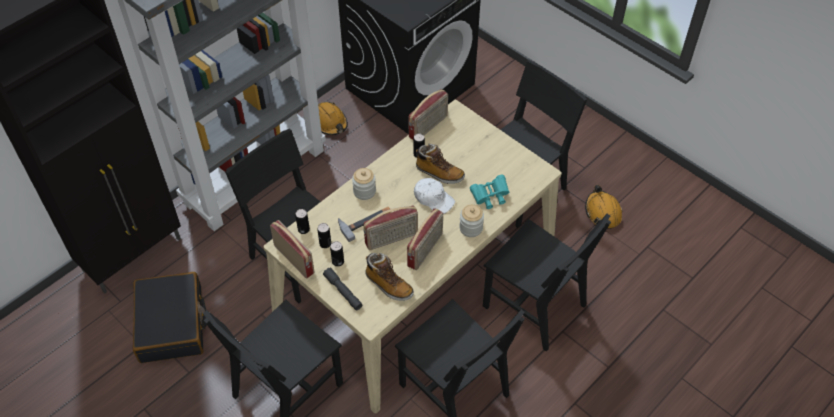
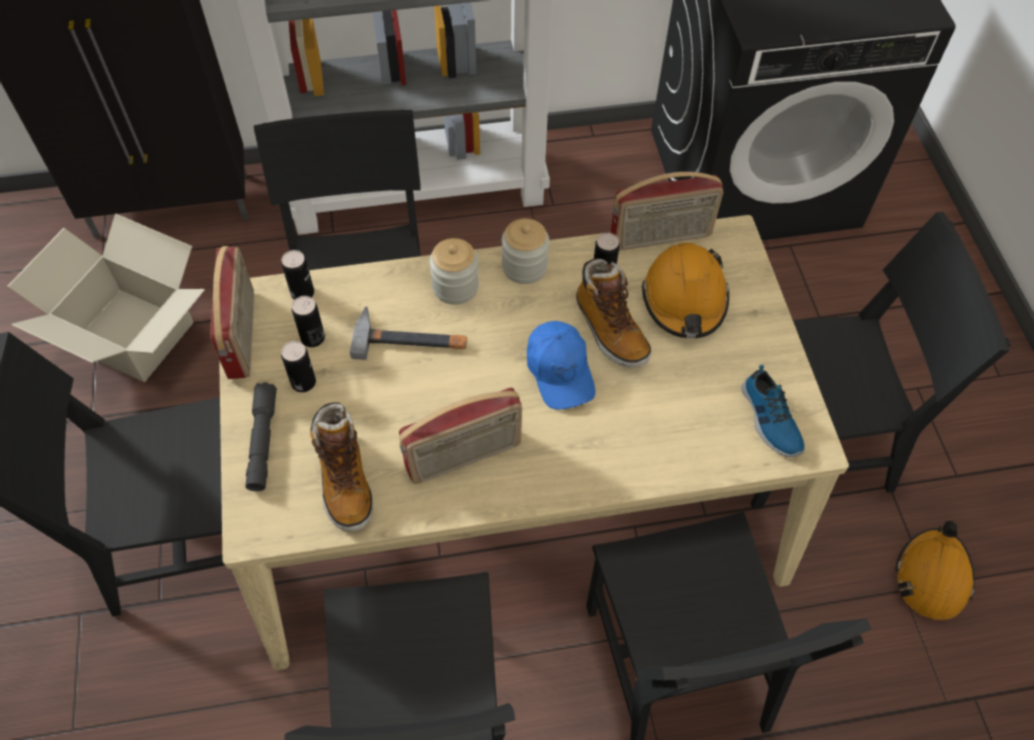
camera: 35 degrees right, 5 degrees up
black suitcase [133,272,207,363] -> cardboard box [7,214,205,383]
orange hard hat [318,102,348,135] -> orange hard hat moved to [642,243,729,338]
radio [363,206,418,250] -> none
white cap [414,178,455,214] -> blue cap [527,321,595,410]
jar [459,205,484,237] -> jar moved to [502,218,549,284]
turquoise binoculars [470,175,509,209] -> none
none -> shoe [741,365,805,457]

